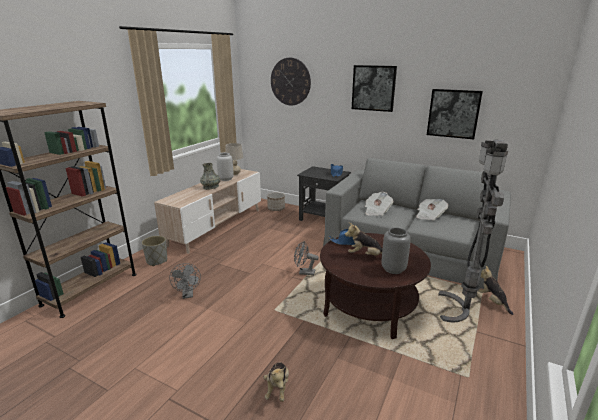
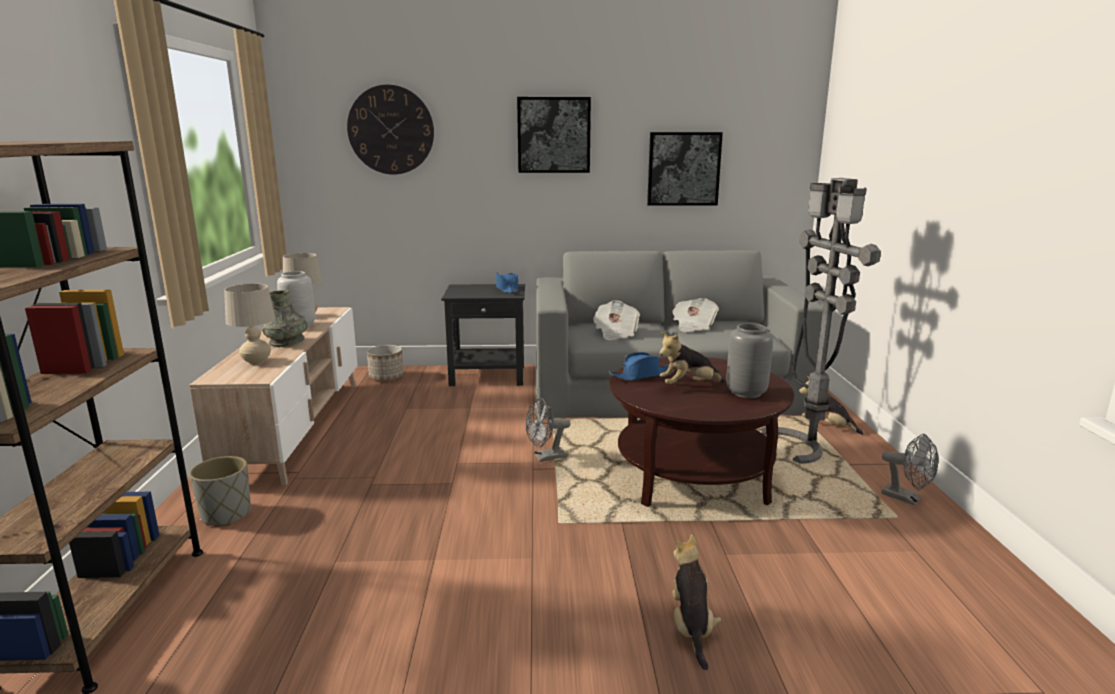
camera: 30 degrees left, 5 degrees down
grey fan [169,263,201,299] -> grey fan moved to [882,434,939,505]
plush toy [264,362,289,402] -> plush toy turned 150 degrees counterclockwise [673,534,722,670]
none -> beige table lamp [224,284,275,365]

